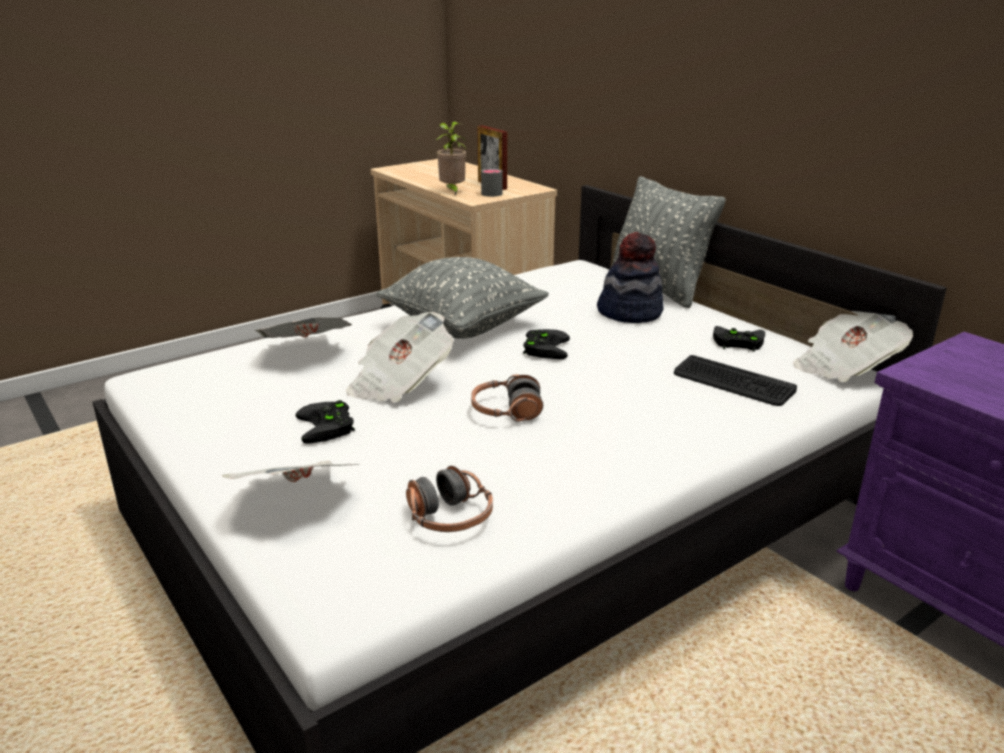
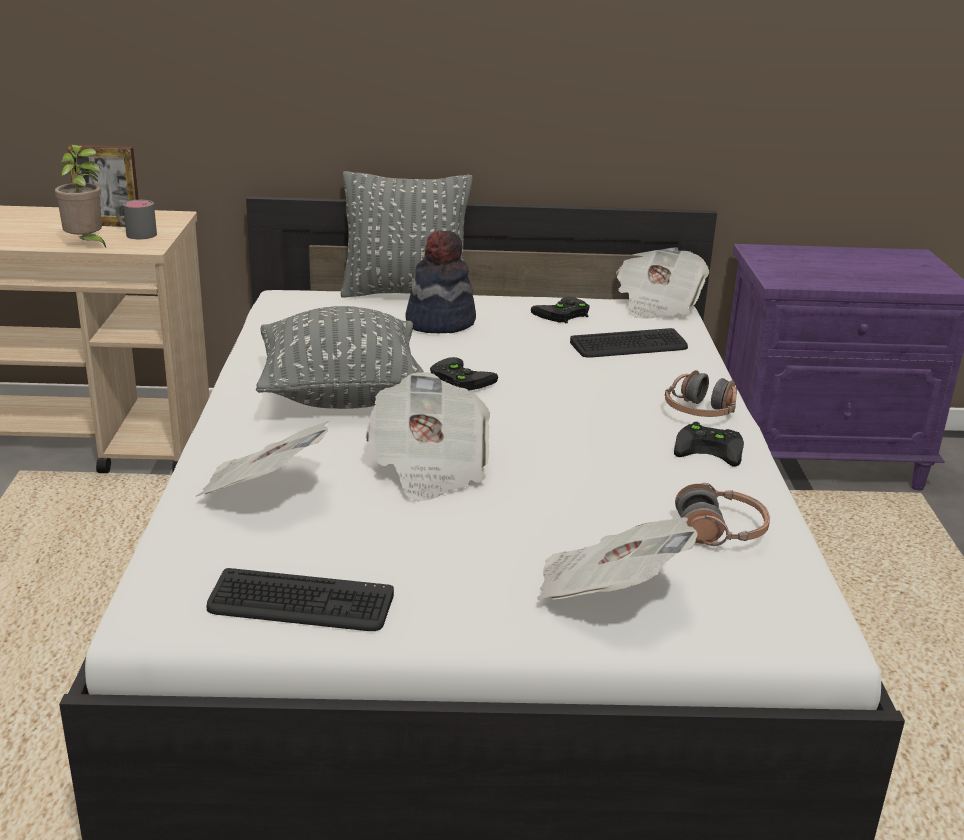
camera: 55 degrees left, 0 degrees up
black game controller [296,400,355,444] -> black game controller moved to [674,422,744,467]
headphones [471,374,543,422] -> headphones moved to [665,370,737,417]
none -> keyboard [207,568,394,631]

